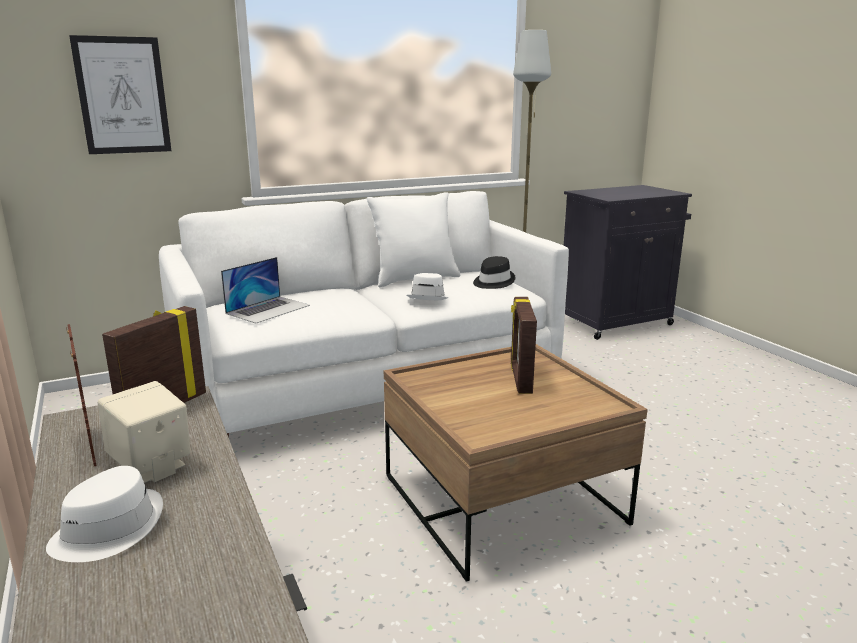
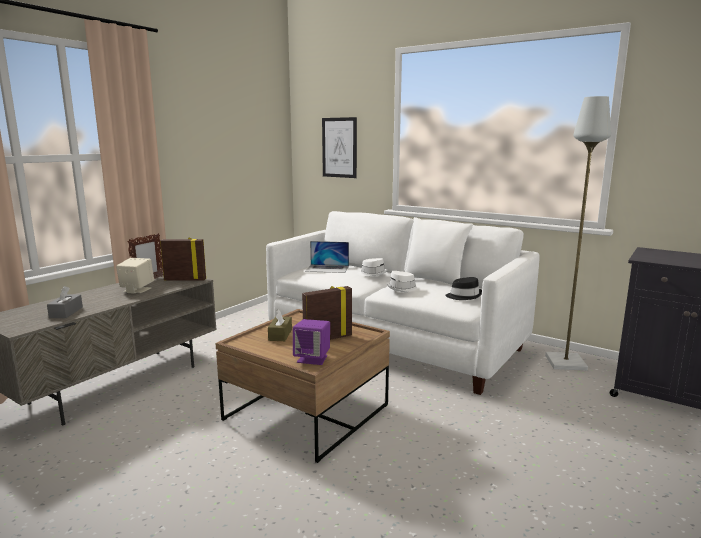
camera: 60 degrees right, 5 degrees down
white hat [46,466,163,562] -> white hat moved to [357,258,388,276]
none -> grey tissue box [47,286,83,318]
none -> brown tissue box [268,309,292,341]
none -> purple speaker [293,319,330,365]

